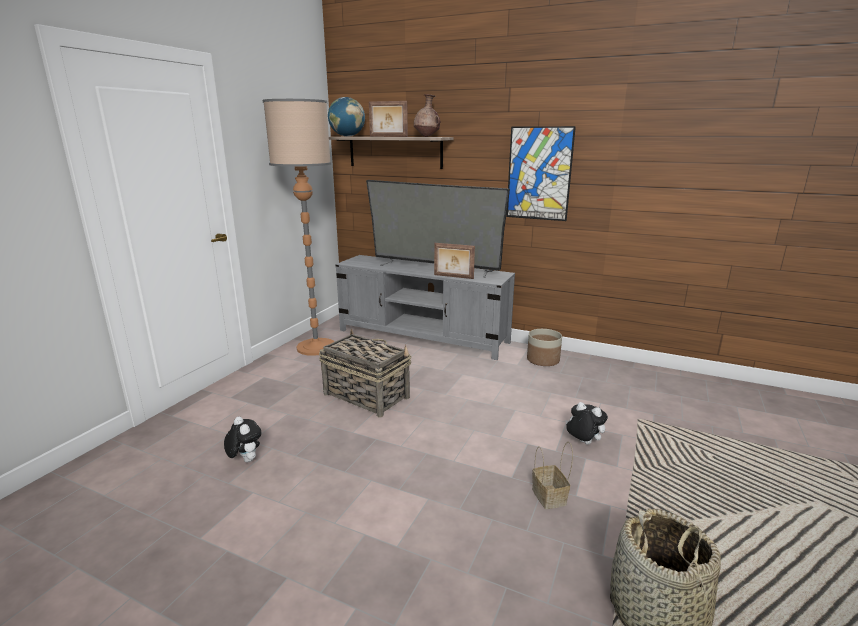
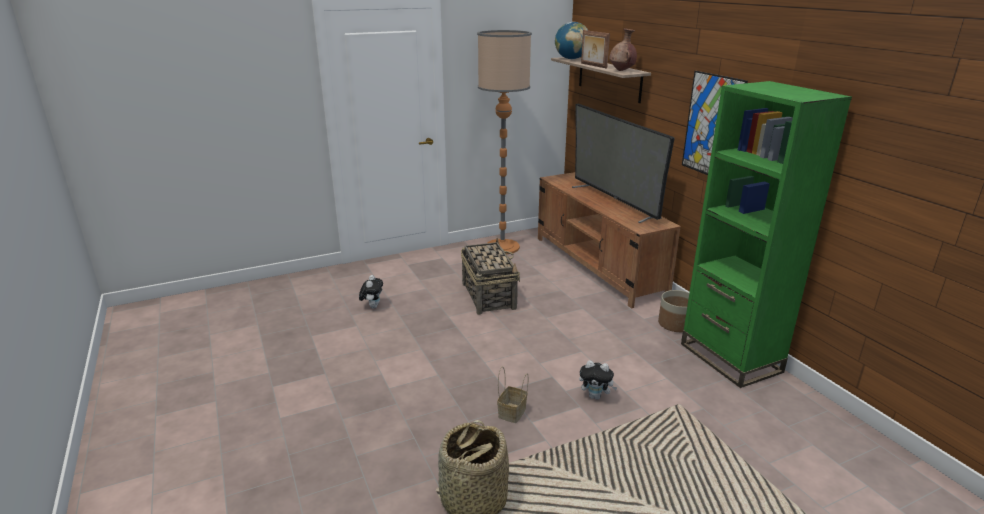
camera: 40 degrees right, 5 degrees up
grey tv stand [336,255,515,360] -> brown tv stand [538,172,681,309]
picture frame [434,243,475,279] -> none
plush toy [565,402,608,445] -> plush toy turned 120 degrees clockwise [579,360,618,400]
none -> green bookcase [681,81,852,388]

